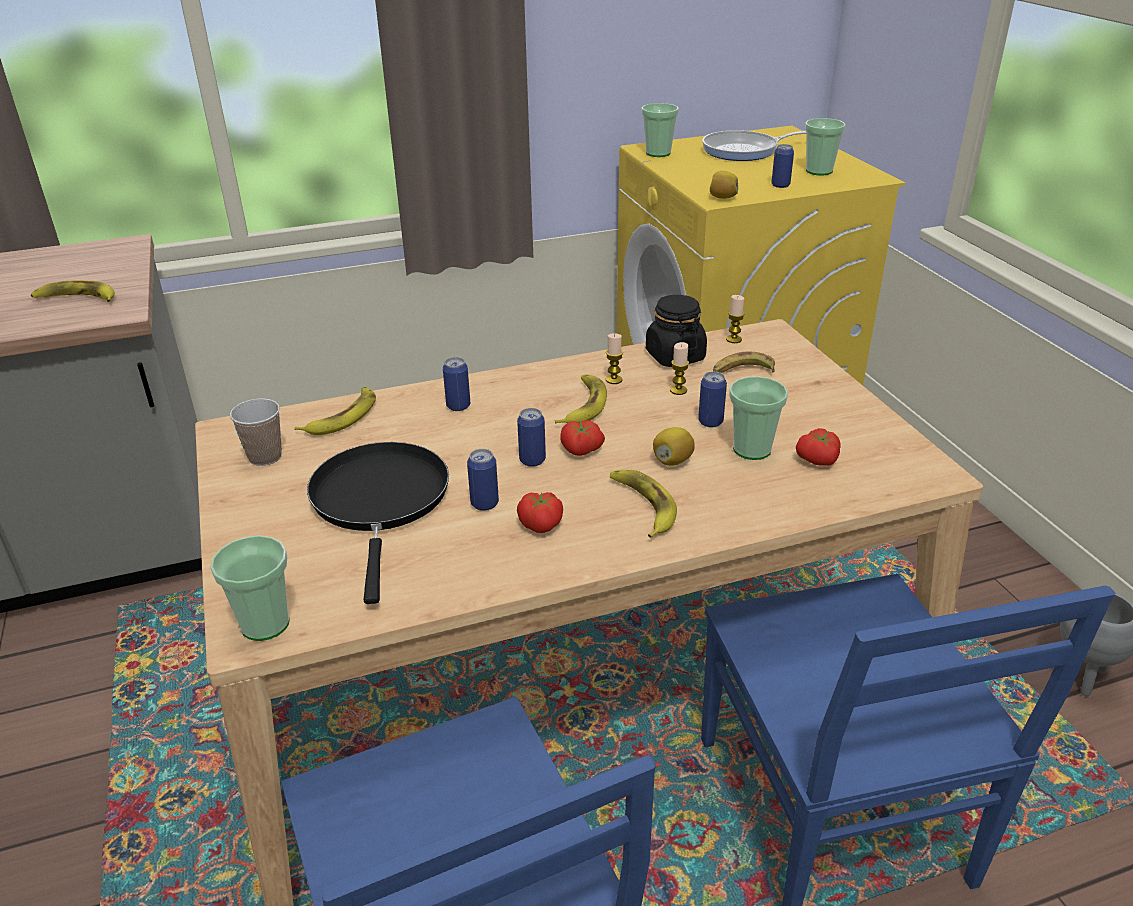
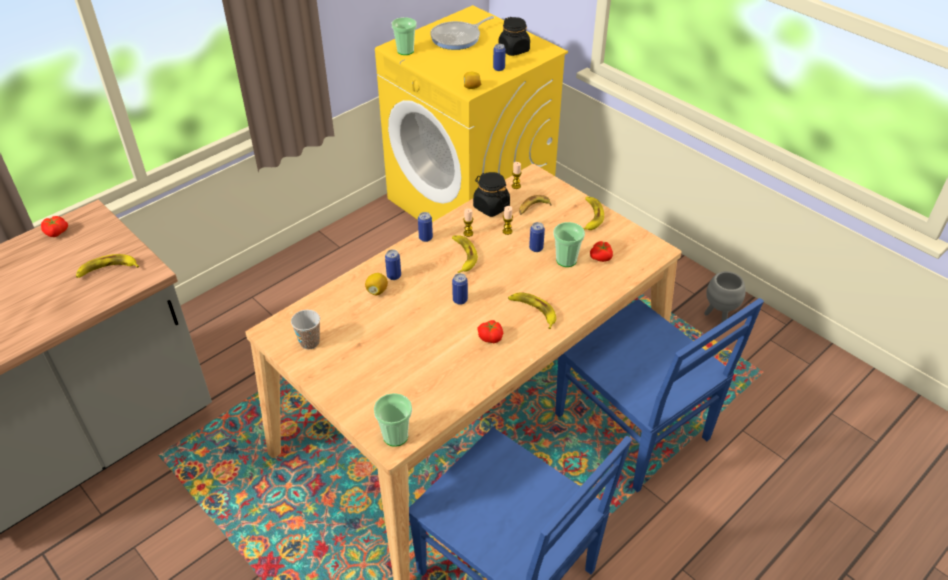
camera: 25 degrees left, 10 degrees up
banana [294,387,376,435] -> banana moved to [583,197,604,230]
black frying pan [307,442,449,604] -> none
can [467,449,499,511] -> can moved to [418,212,433,242]
tomato [560,420,605,456] -> tomato moved to [41,216,68,237]
lemon [653,427,695,466] -> lemon moved to [365,273,388,295]
cup [805,118,846,175] -> black jar [499,17,530,56]

